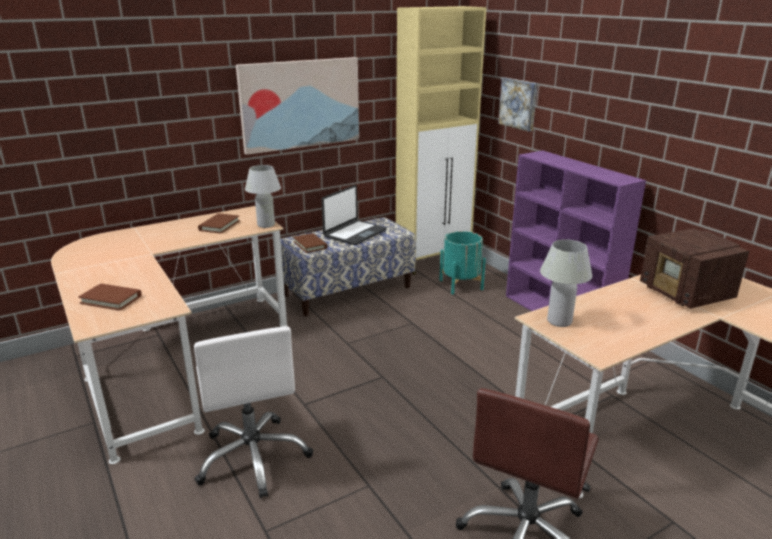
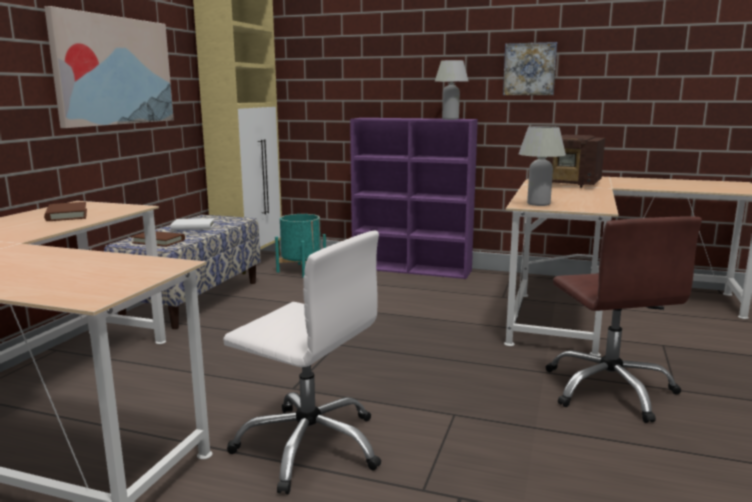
camera: 40 degrees left, 10 degrees down
brown book [78,284,142,311] -> none
white table lamp [245,165,281,228] -> white table lamp moved to [435,60,468,120]
laptop [322,185,387,245] -> white book [171,218,215,230]
picture [498,78,538,132] -> picture moved to [503,42,557,95]

